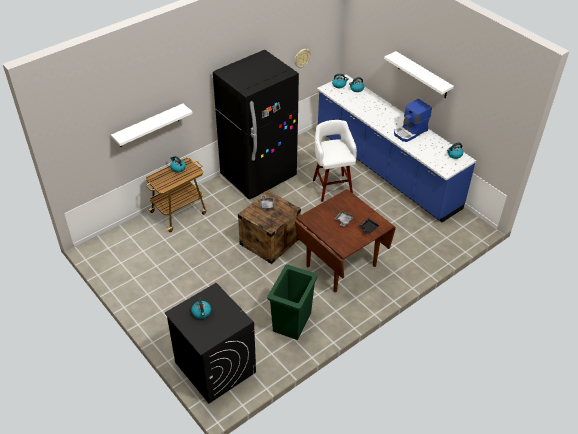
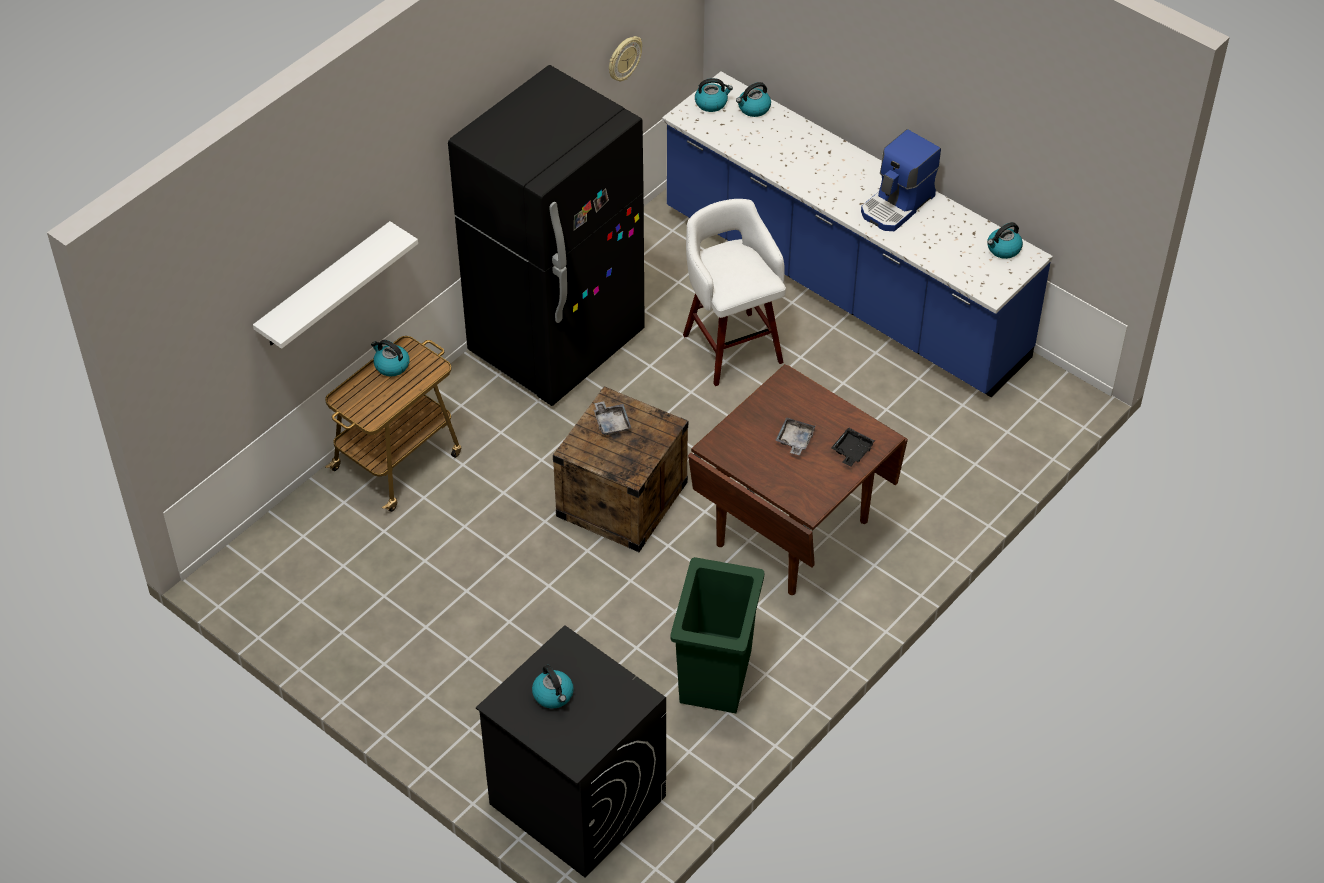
camera: 10 degrees left, 5 degrees up
white shelf [384,51,454,98] -> none

